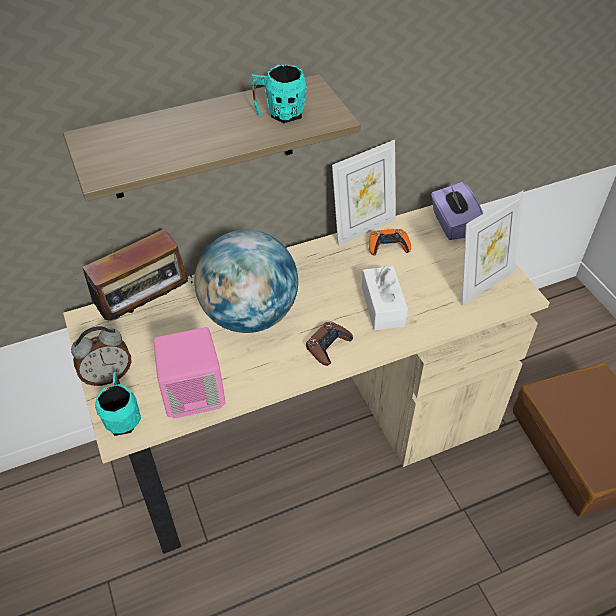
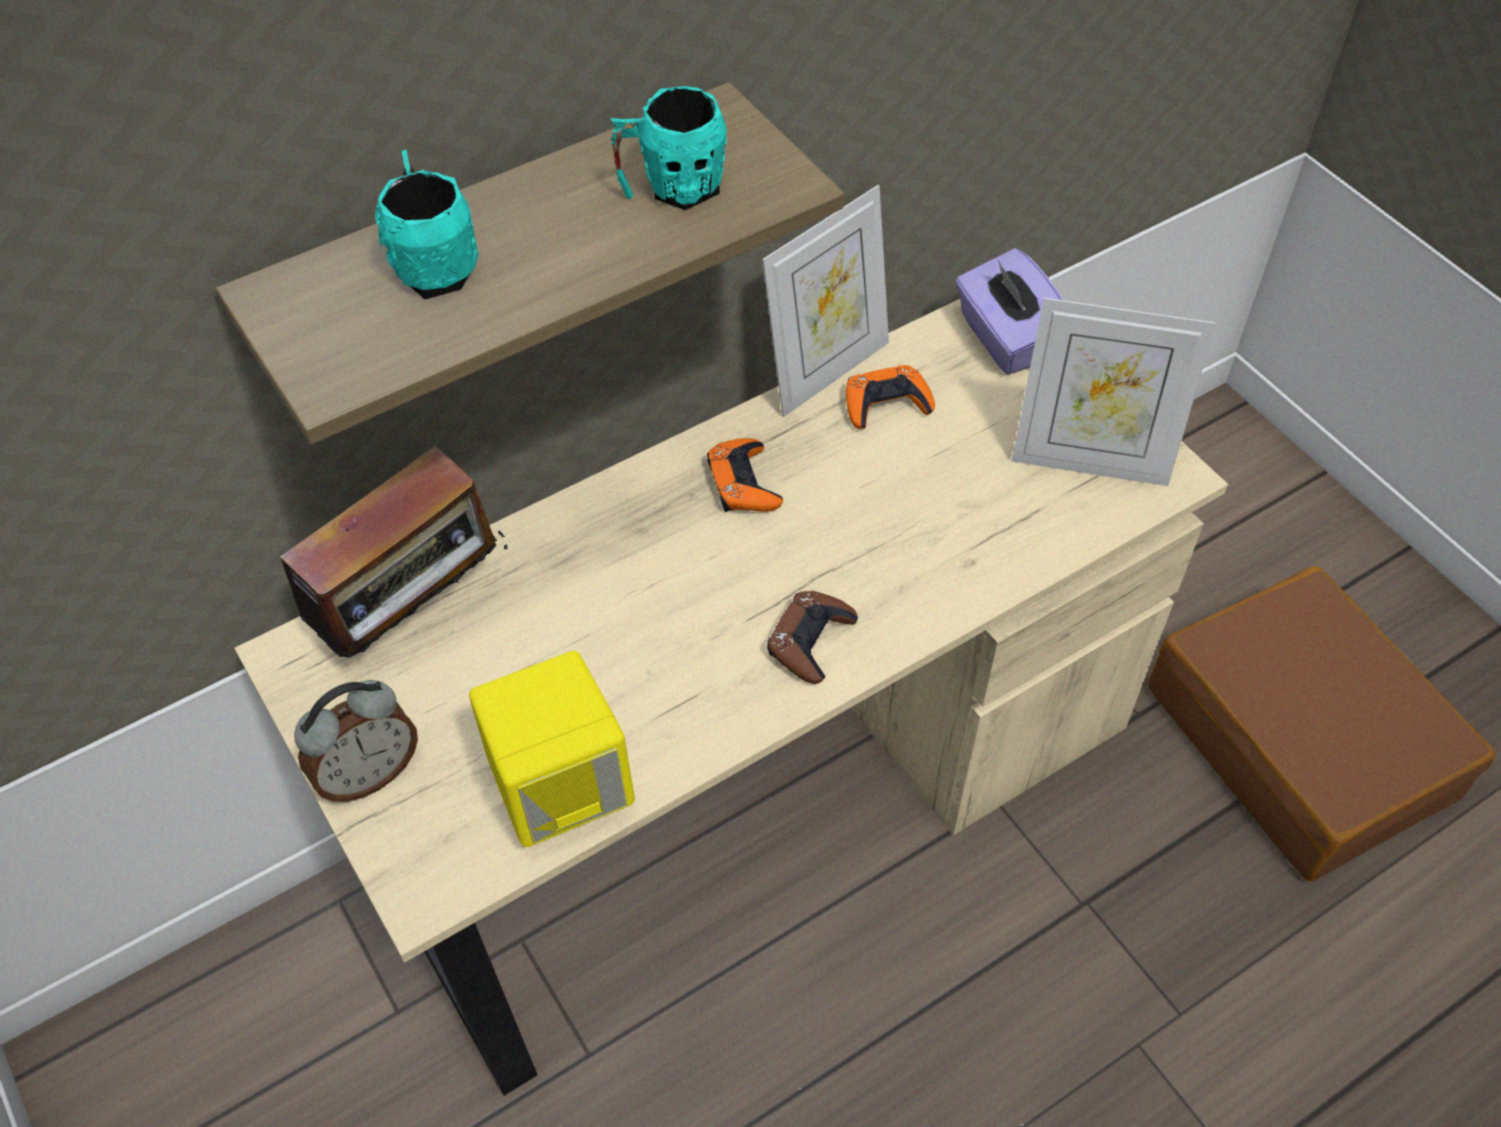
camera: 10 degrees left, 5 degrees up
turquoise mug [95,372,141,436] -> turquoise mug moved to [375,149,479,299]
pink speaker [153,327,225,419] -> yellow speaker [469,651,635,847]
globe [194,229,298,333] -> none
white tissue box [362,265,408,330] -> none
picture frame [462,191,524,306] -> picture frame turned 60 degrees clockwise [1012,298,1216,486]
none -> orange game controller [707,438,783,512]

